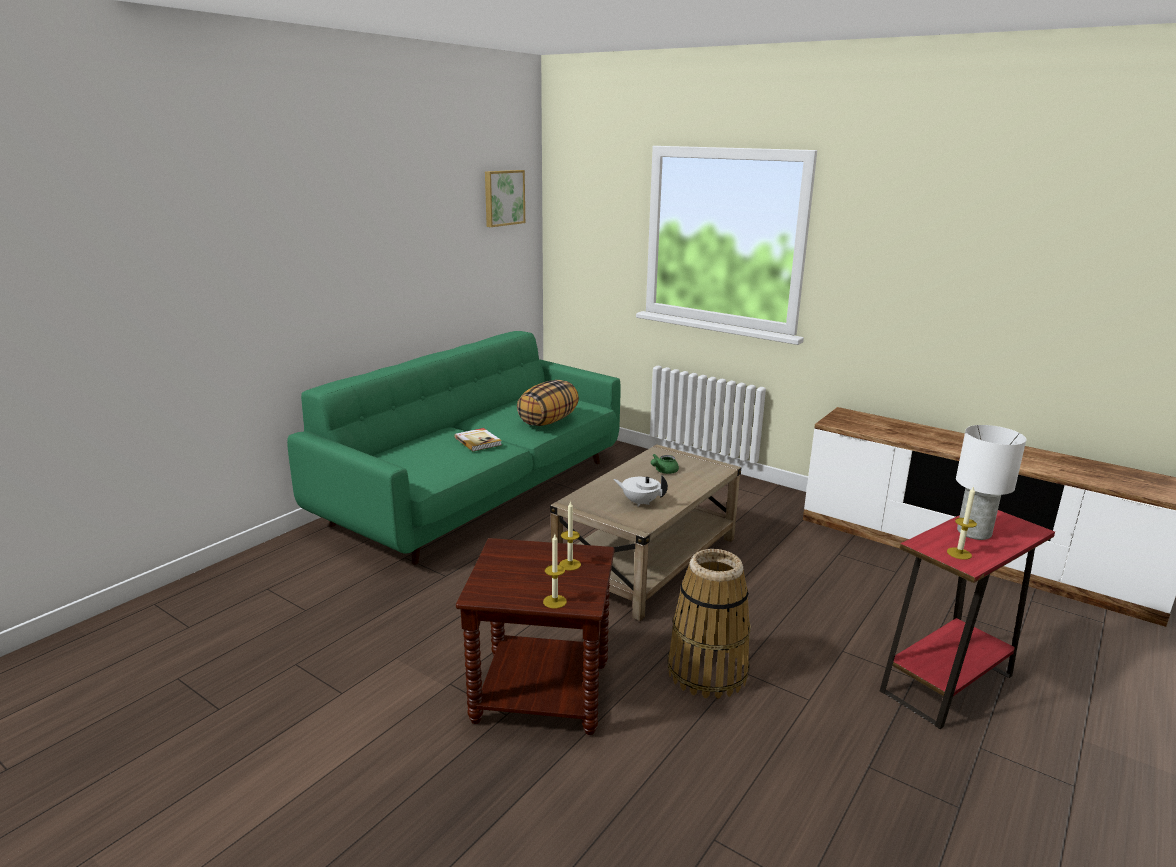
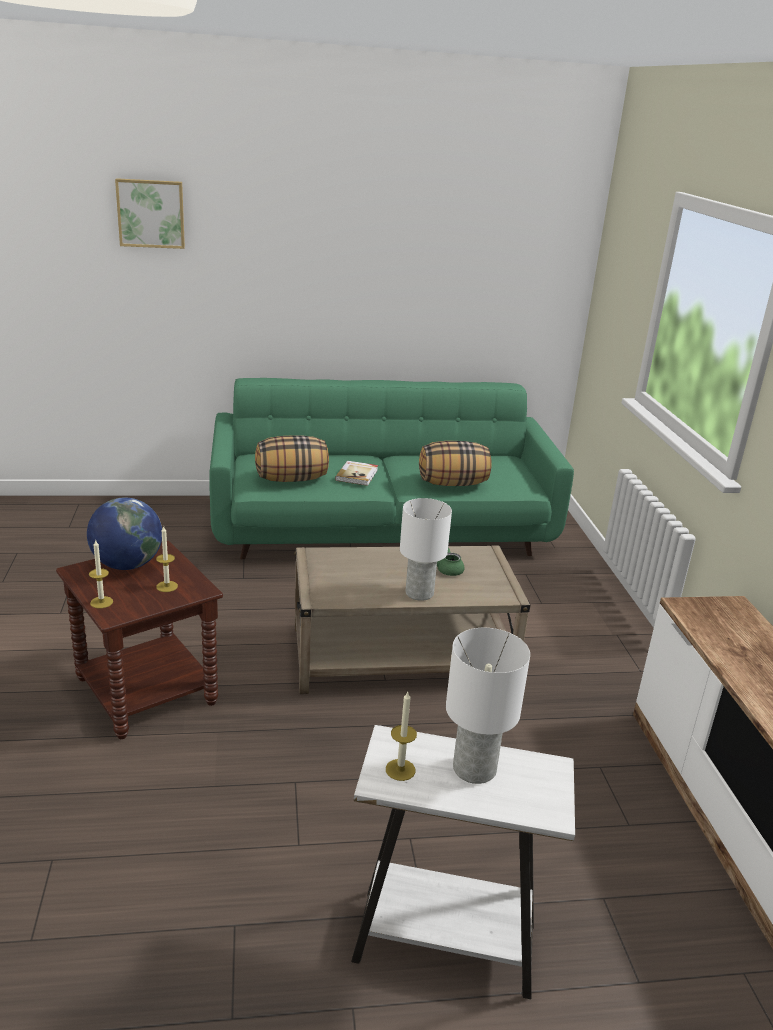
camera: 45 degrees right, 5 degrees up
picture [485,170,525,227] -> picture moved to [115,178,185,249]
white teapot [613,476,668,507] -> none
basket [668,549,751,699] -> none
red side table [880,510,1055,729] -> white side table [351,725,575,999]
none -> globe [87,497,162,570]
none -> pillow [255,435,329,482]
none -> white table lamp [400,498,452,601]

